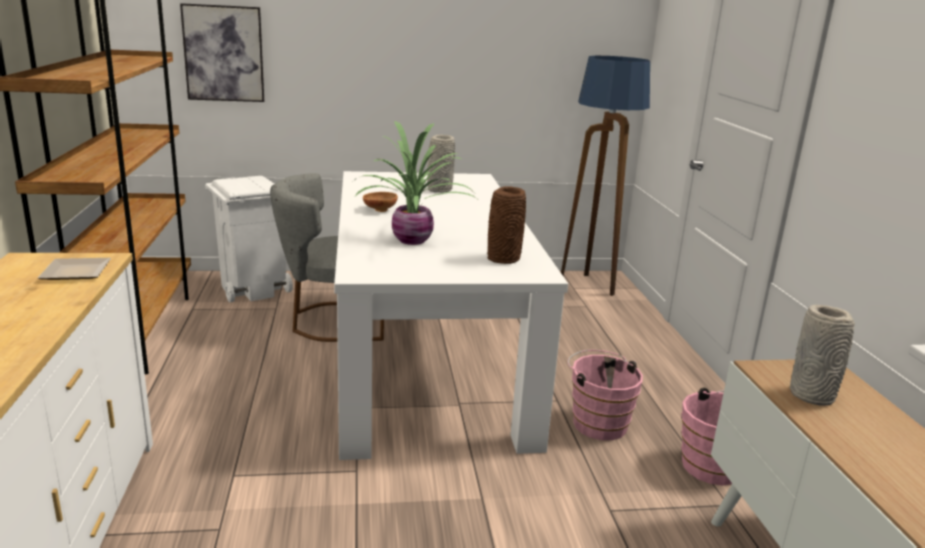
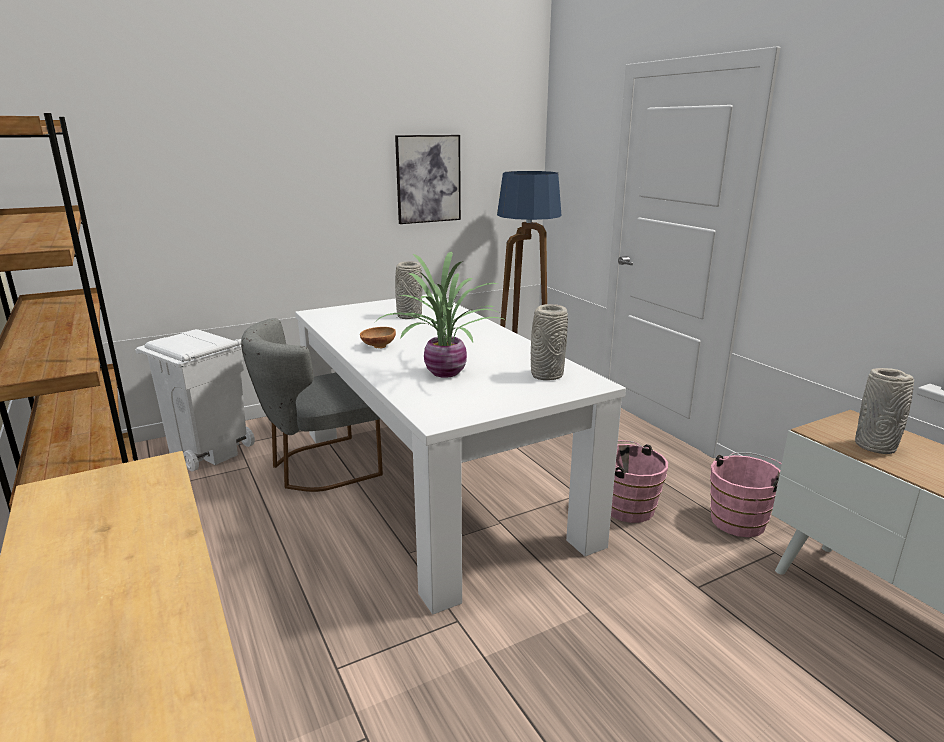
camera: 20 degrees left, 0 degrees up
plate [38,258,111,280] -> none
picture [180,3,264,102] -> picture moved to [395,135,461,224]
brown vase [487,187,526,264] -> grey vase [531,304,568,380]

